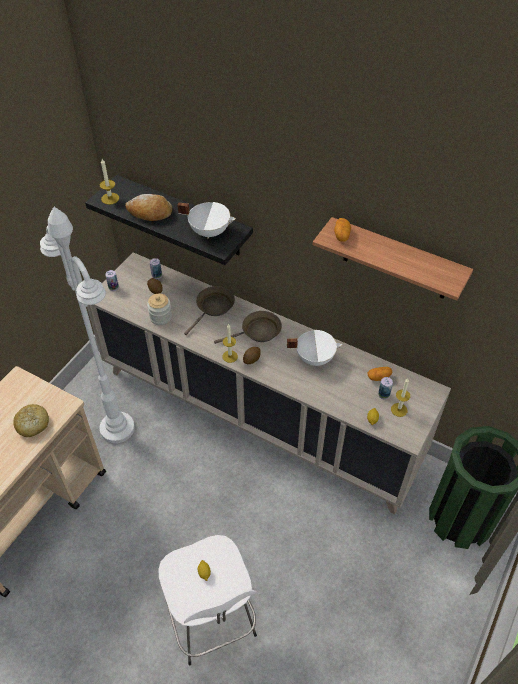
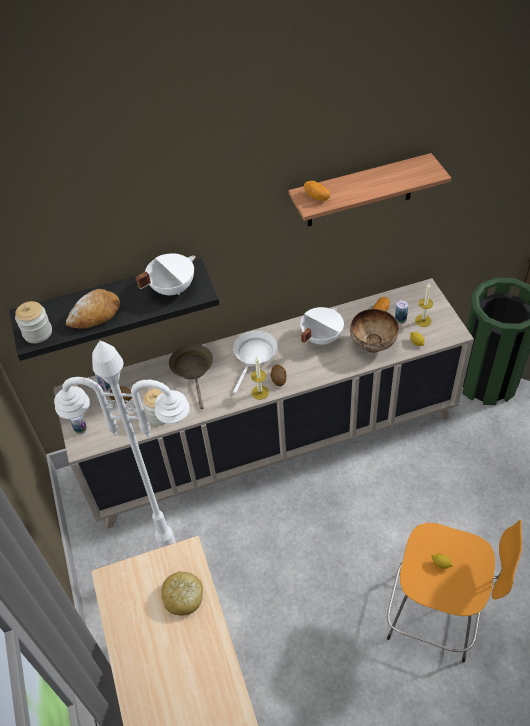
camera: 45 degrees left, 0 degrees up
candle [100,159,119,205] -> jar [15,301,52,343]
white stool [158,535,257,666] -> orange stool [387,520,522,662]
brown frying pan [214,311,282,344] -> white frying pan [233,331,277,394]
none -> bowl [350,309,399,353]

